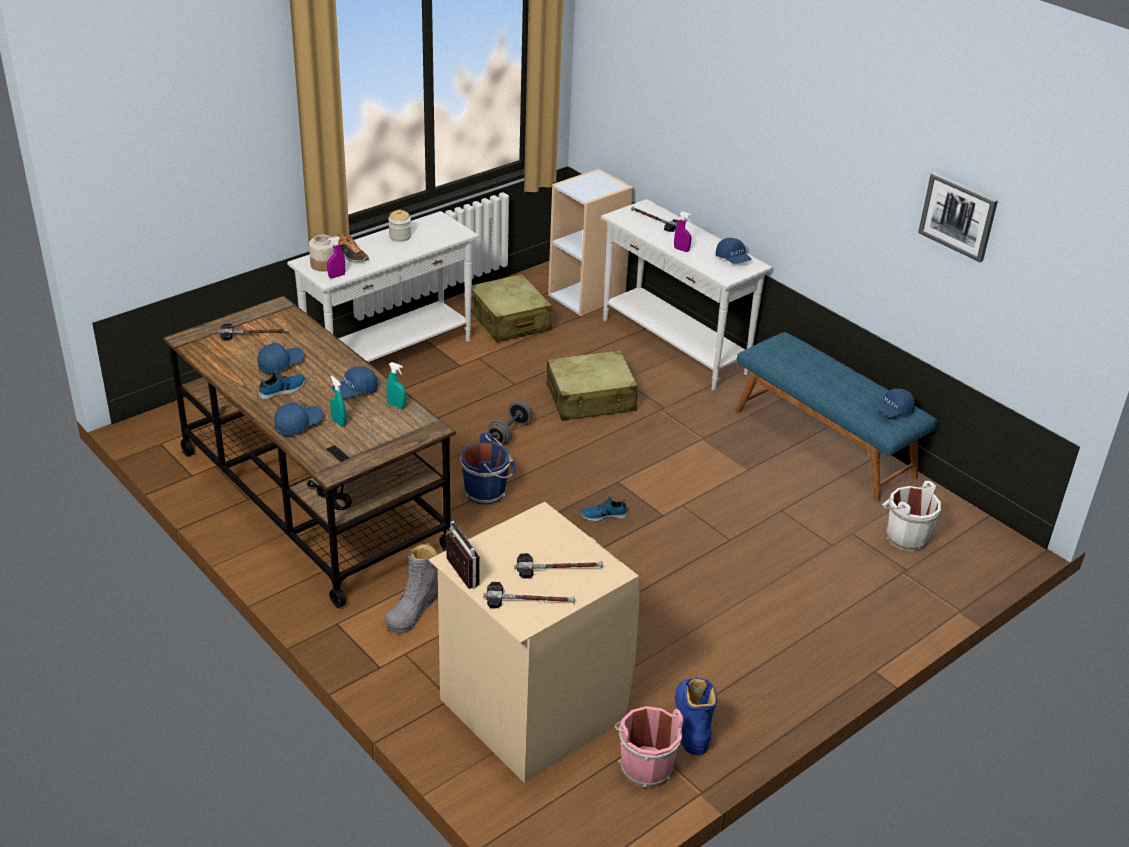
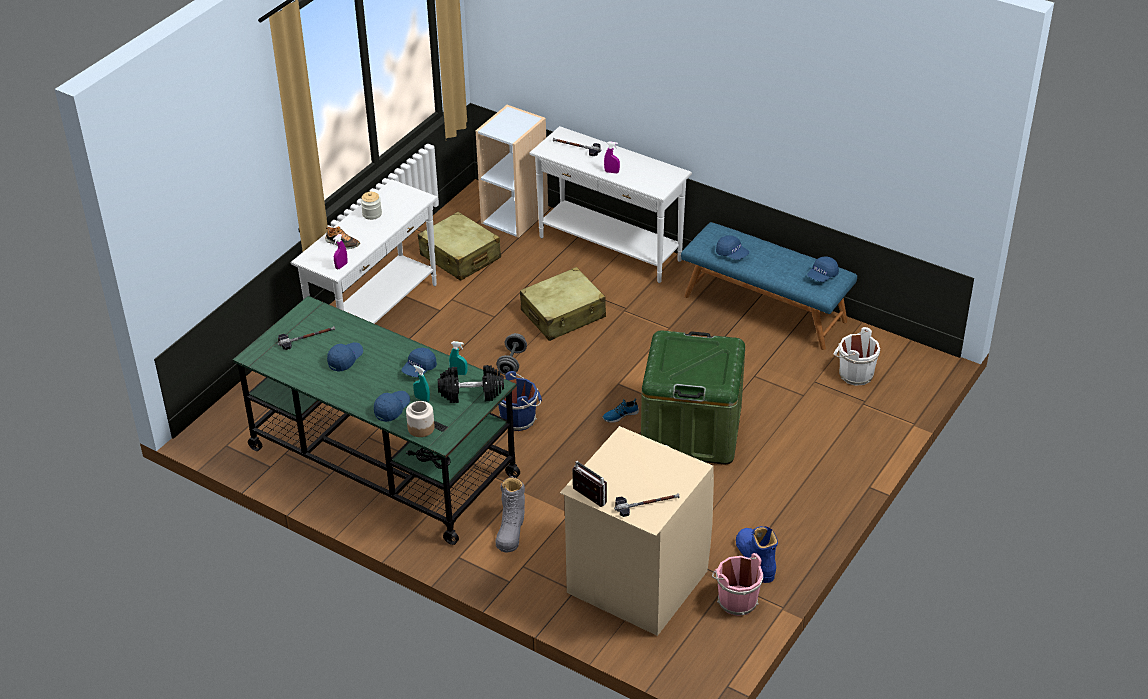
camera: 15 degrees left, 5 degrees up
brown desk [163,296,456,608] -> green desk [233,296,520,545]
shoe [258,369,305,400] -> none
jar [309,235,334,271] -> jar moved to [406,401,435,437]
hammer [514,553,603,579] -> none
blue cap [715,238,751,264] -> blue cap moved to [716,235,749,260]
picture [918,172,998,262] -> none
none -> black dumbbell [438,365,504,403]
none -> green storage box [641,330,745,464]

